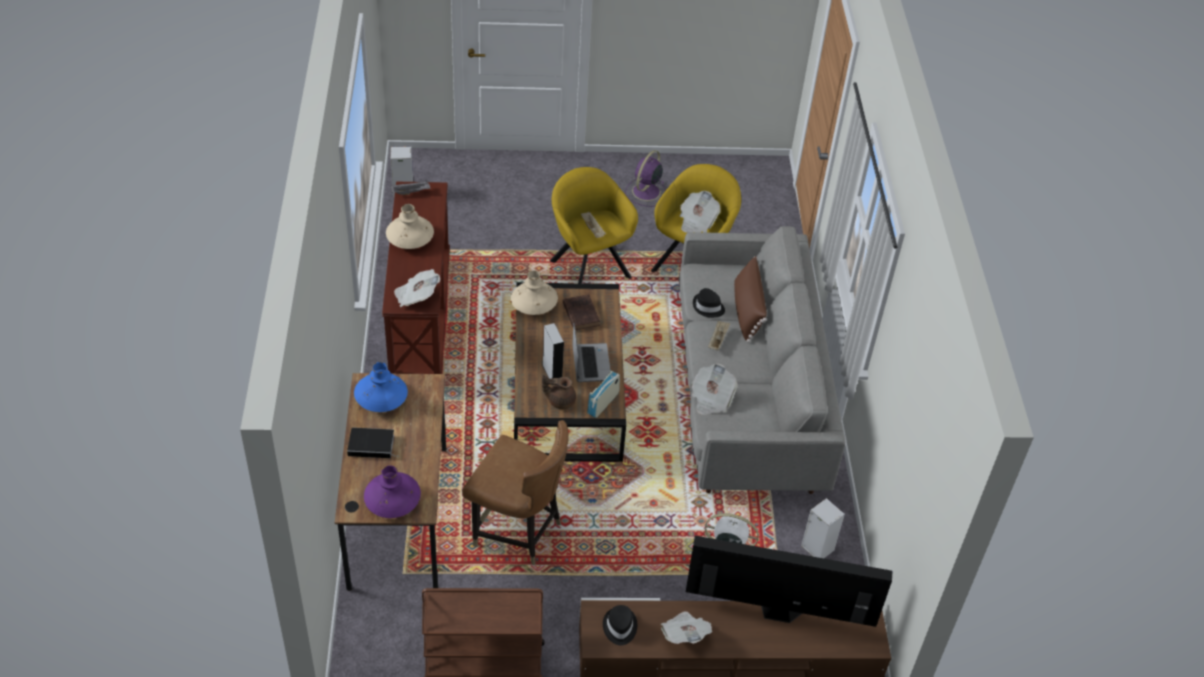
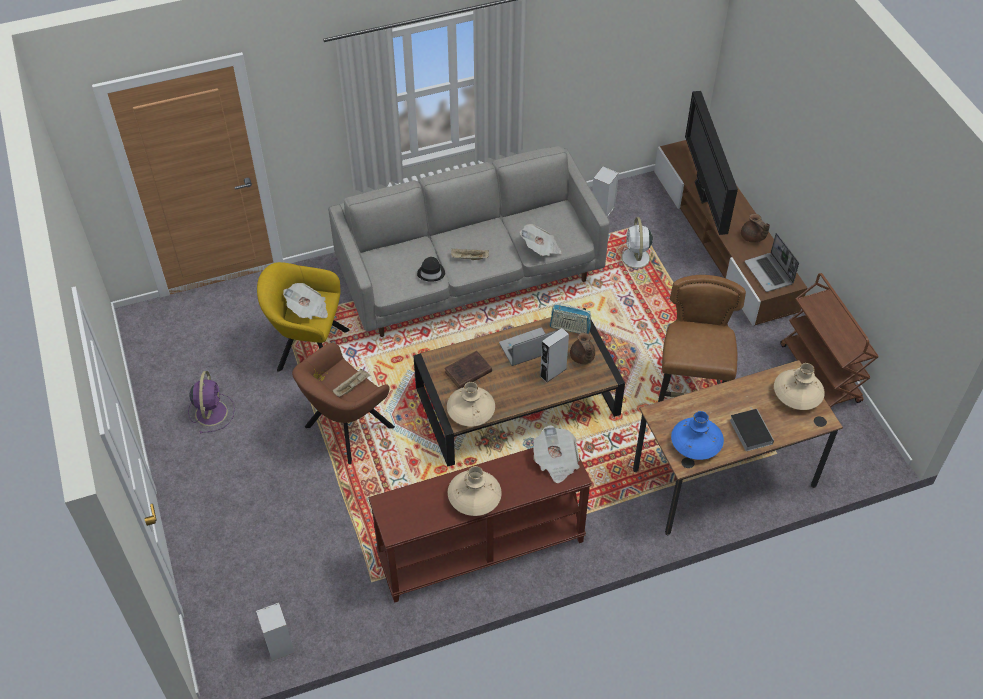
camera: 105 degrees left, 5 degrees up
purple vase [364,465,421,518] -> beige vase [774,363,825,410]
grey tray [390,180,431,195] -> none
yellow armchair [550,167,638,283] -> brown armchair [292,343,395,464]
black hat [603,605,637,645] -> laptop [745,233,799,292]
purple fan [625,150,666,207] -> purple fan turned 105 degrees counterclockwise [188,371,235,433]
newspaper [661,611,712,644] -> brown teapot [741,214,770,243]
brown pillow [734,256,767,343] -> none

